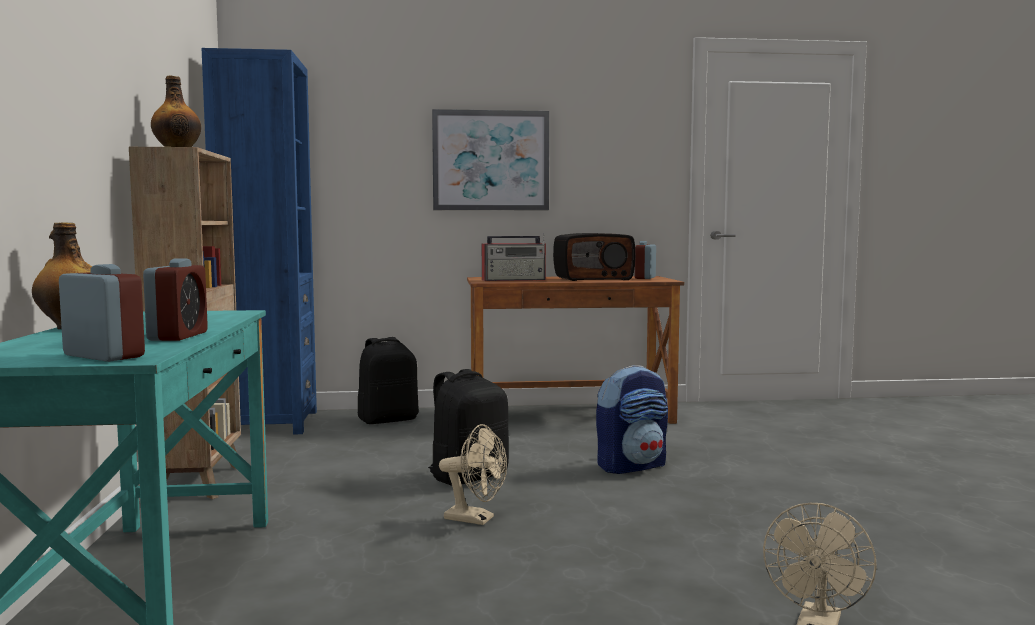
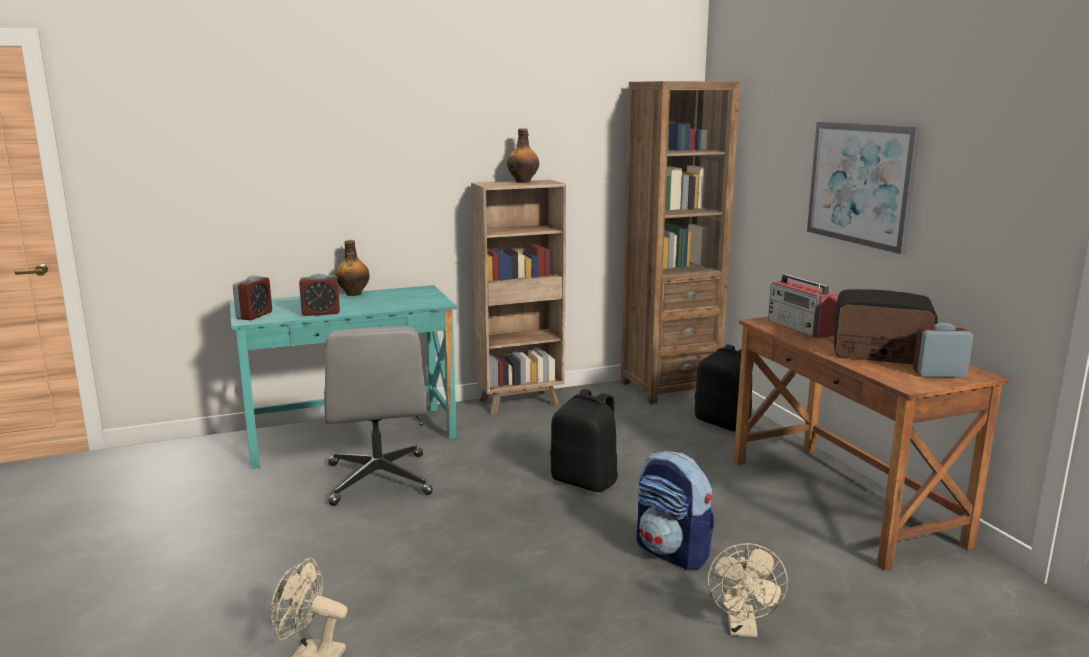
camera: 75 degrees right, 10 degrees up
blue bookcase [202,48,317,434] -> brown bookcase [621,81,740,404]
beige fan [439,424,507,525] -> beige fan moved to [707,543,788,637]
radio [553,233,635,281] -> radio turned 135 degrees clockwise [834,289,938,364]
none -> grey office chair [324,326,433,506]

